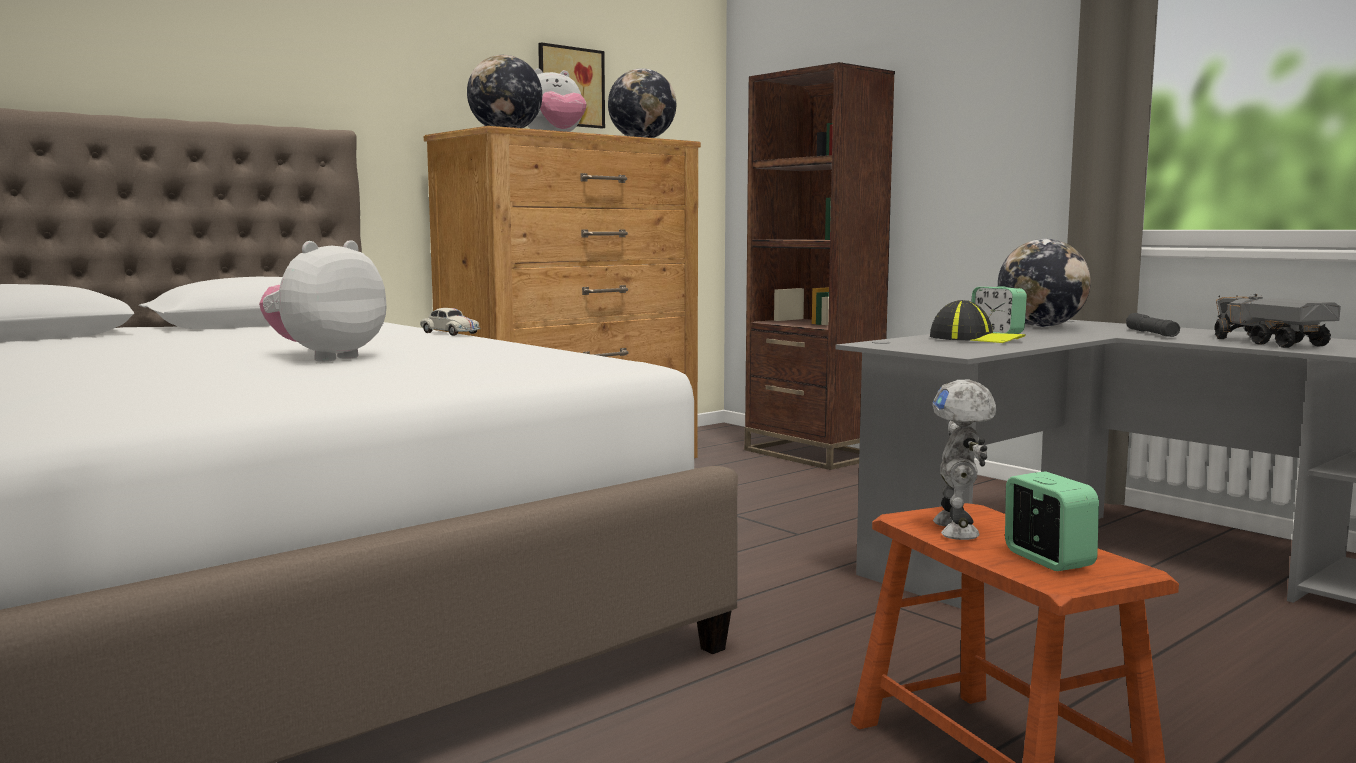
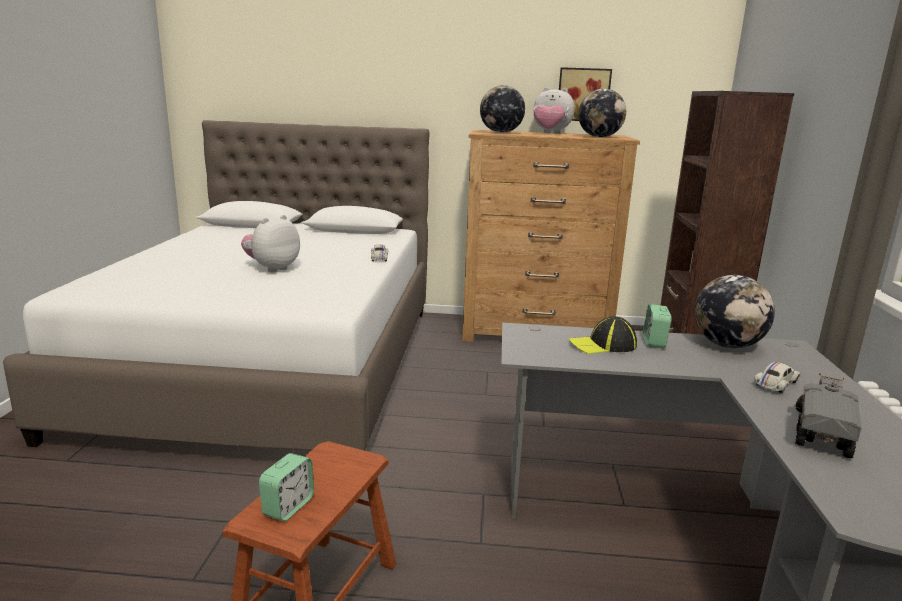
camera: 45 degrees right, 10 degrees up
plush toy [259,240,387,362] -> plush toy turned 45 degrees counterclockwise [241,215,300,273]
cap [930,300,1026,343] -> cap turned 90 degrees clockwise [569,316,637,354]
toy robot [933,380,996,540] -> none
grey flashlight [1126,313,1180,337] -> white toy car [754,362,801,393]

